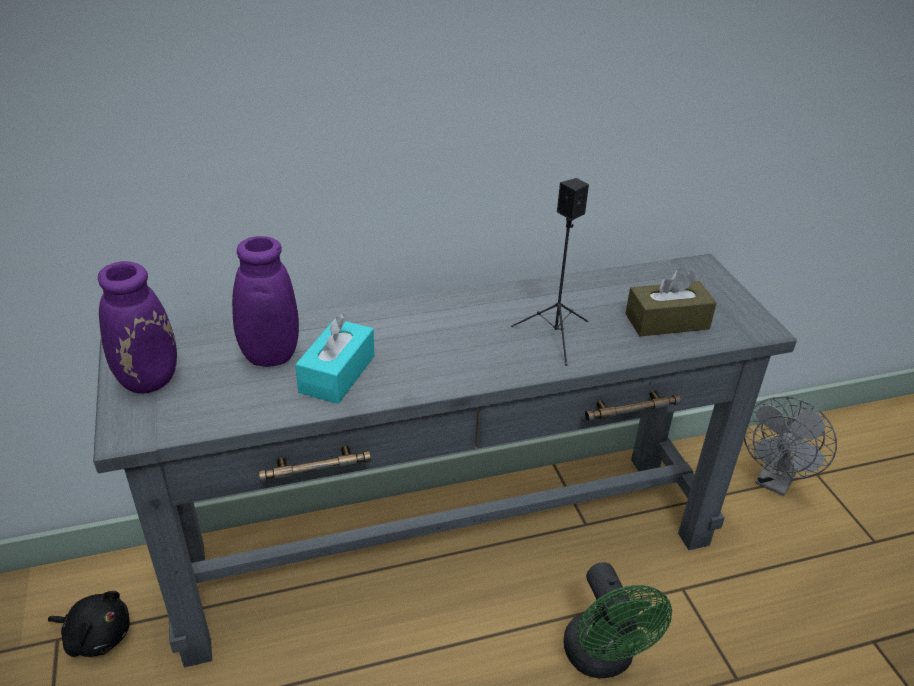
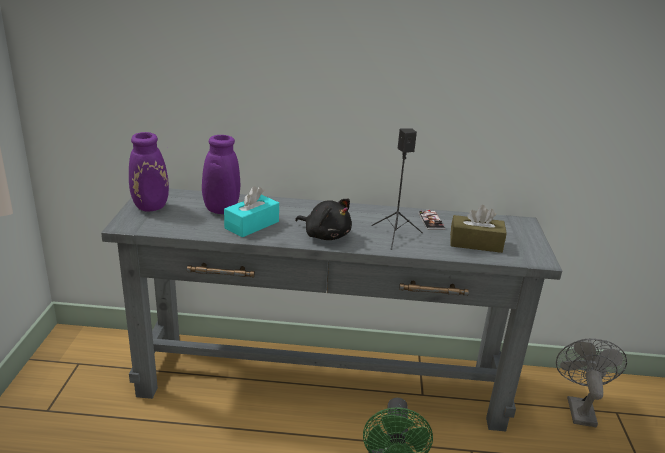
camera: 20 degrees right, 10 degrees down
black plush toy [48,591,130,657] -> black plush toy moved to [295,199,352,240]
grey fan [744,396,837,496] -> grey fan turned 135 degrees clockwise [556,338,627,427]
none -> phone [418,210,445,230]

